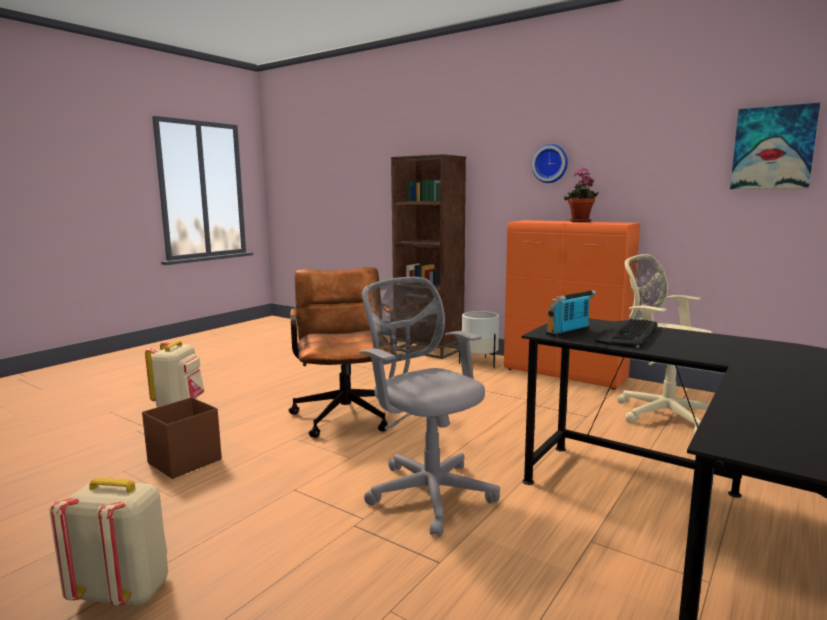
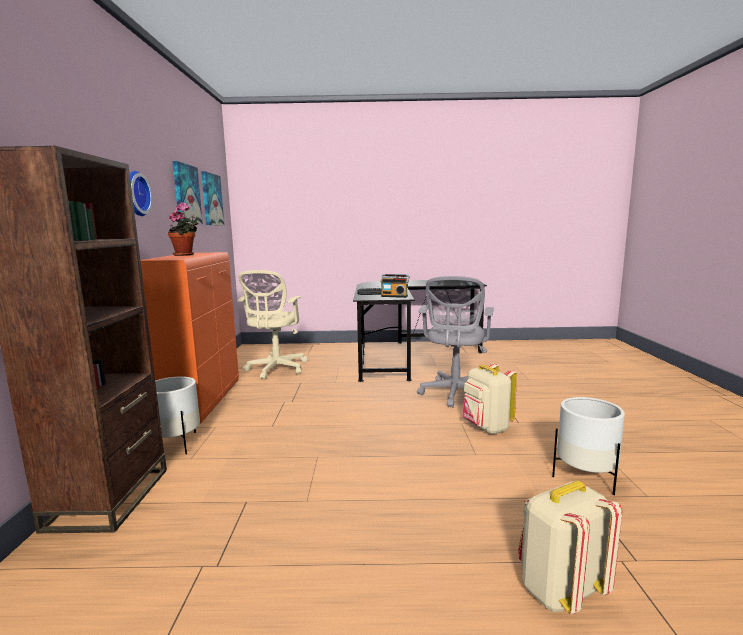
camera: 125 degrees left, 0 degrees up
beige backpack [50,477,168,606] -> beige backpack moved to [462,363,517,434]
brown storage box [142,397,222,479] -> white planter [552,397,625,495]
brown office chair [289,267,394,438] -> none
none -> picture [173,161,203,224]

